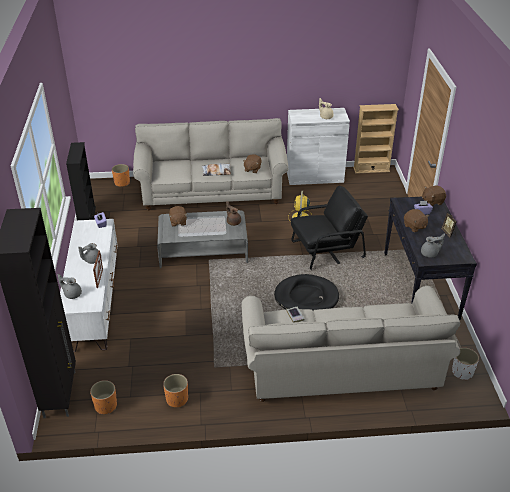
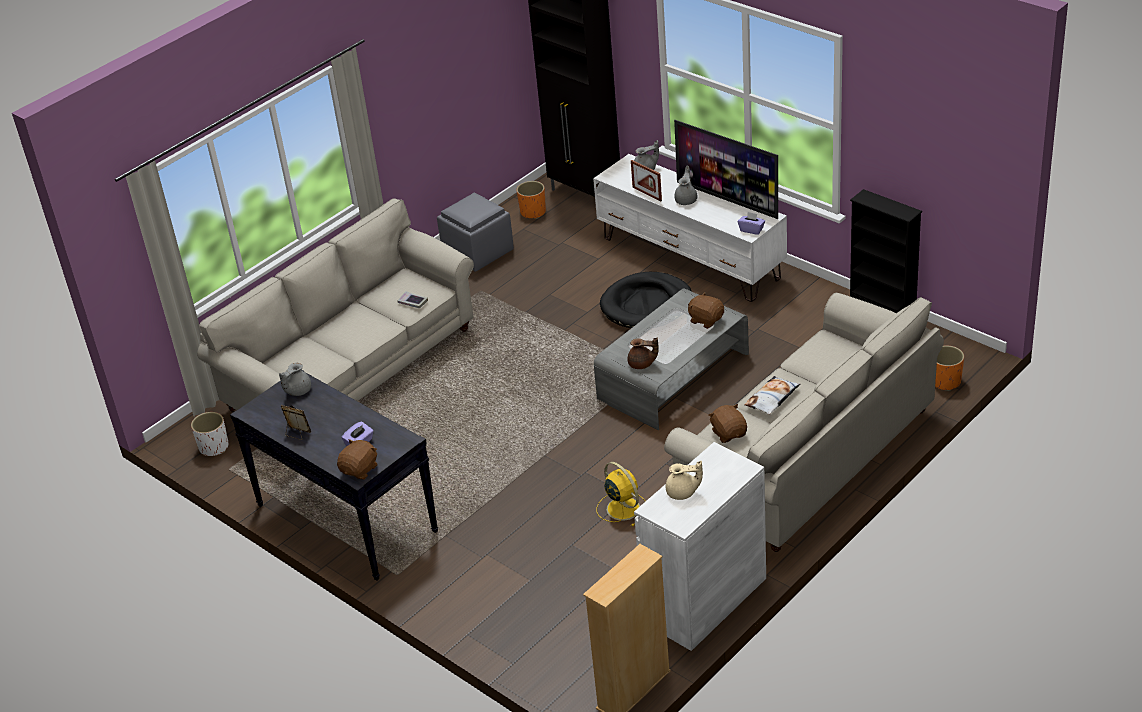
camera: 140 degrees right, 0 degrees up
orange planter [163,374,188,407] -> grey ottoman [437,193,514,272]
black dog bed [274,274,339,310] -> black dog bed moved to [600,272,691,328]
black armchair [291,186,368,270] -> none
brown plush toy [404,209,429,232] -> none
none -> television [674,120,778,219]

